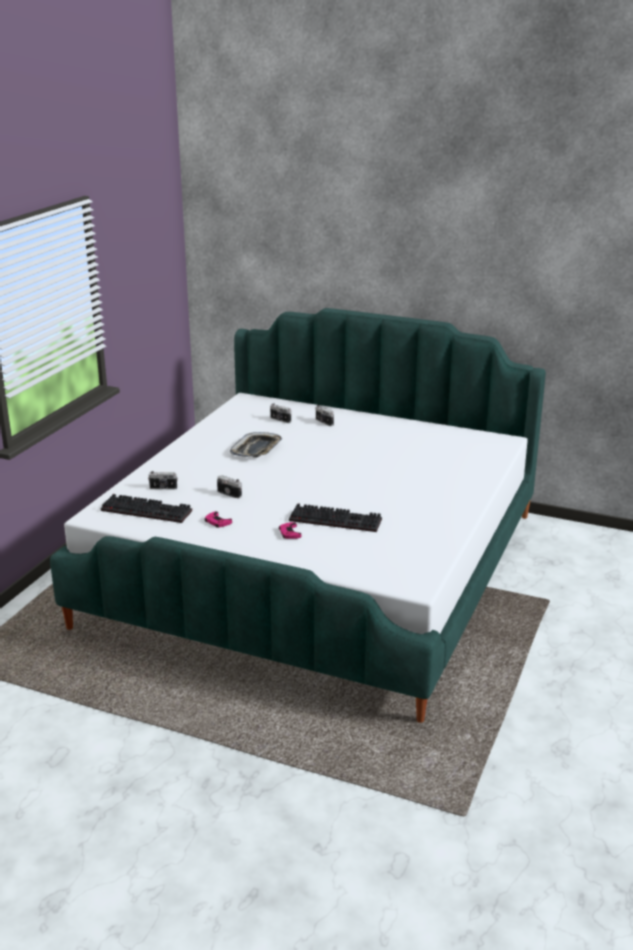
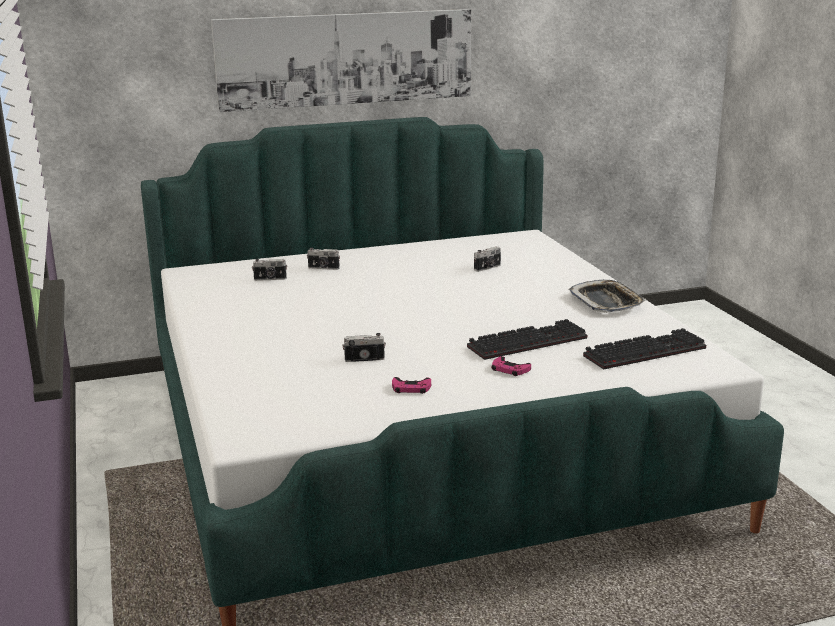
camera: 40 degrees left, 5 degrees down
keyboard [101,494,192,523] -> keyboard moved to [583,328,706,370]
camera [148,471,178,490] -> camera moved to [474,246,501,272]
tray [230,432,282,457] -> tray moved to [568,280,647,313]
none -> picture [211,9,471,112]

